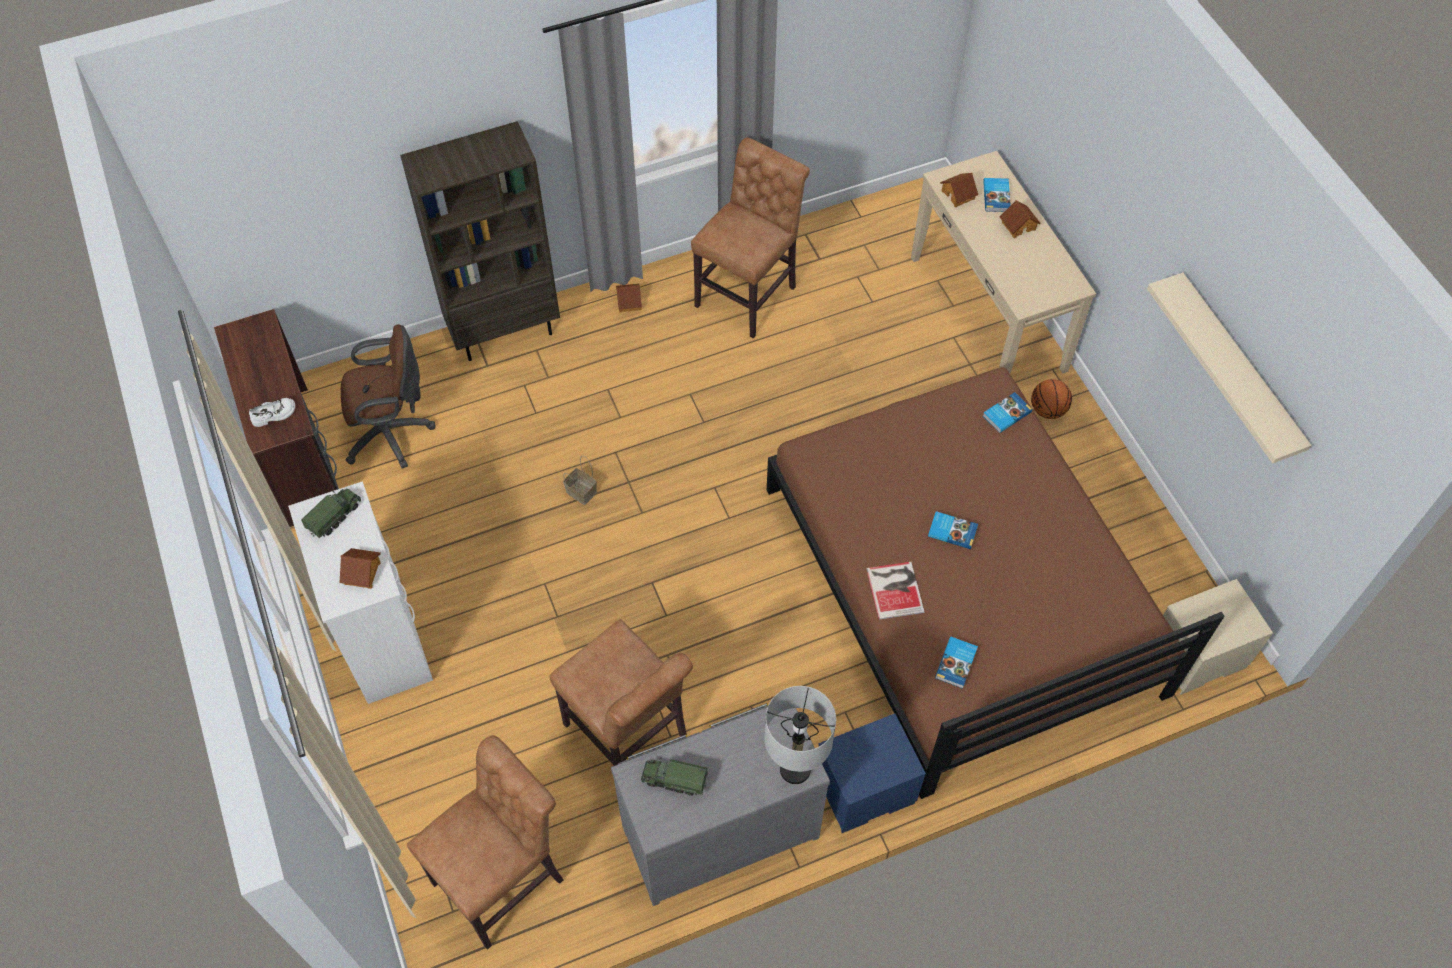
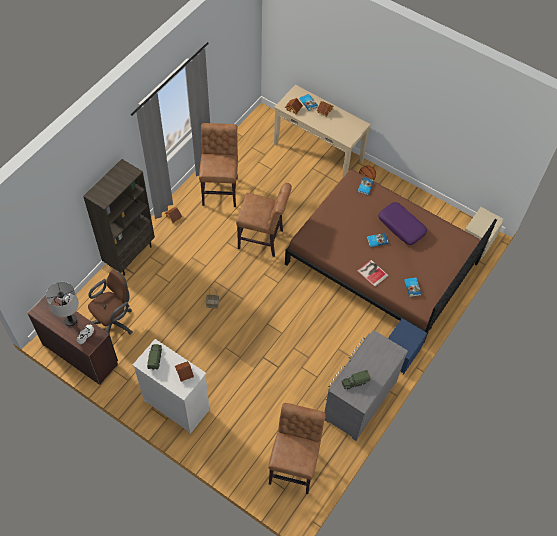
camera: 35 degrees left, 0 degrees up
brown chair [549,619,693,766] -> brown chair moved to [236,183,292,257]
grey table lamp [764,686,836,784] -> grey table lamp moved to [46,282,79,327]
beige shelf [1147,272,1311,463] -> none
none -> purple pillow [378,202,427,245]

